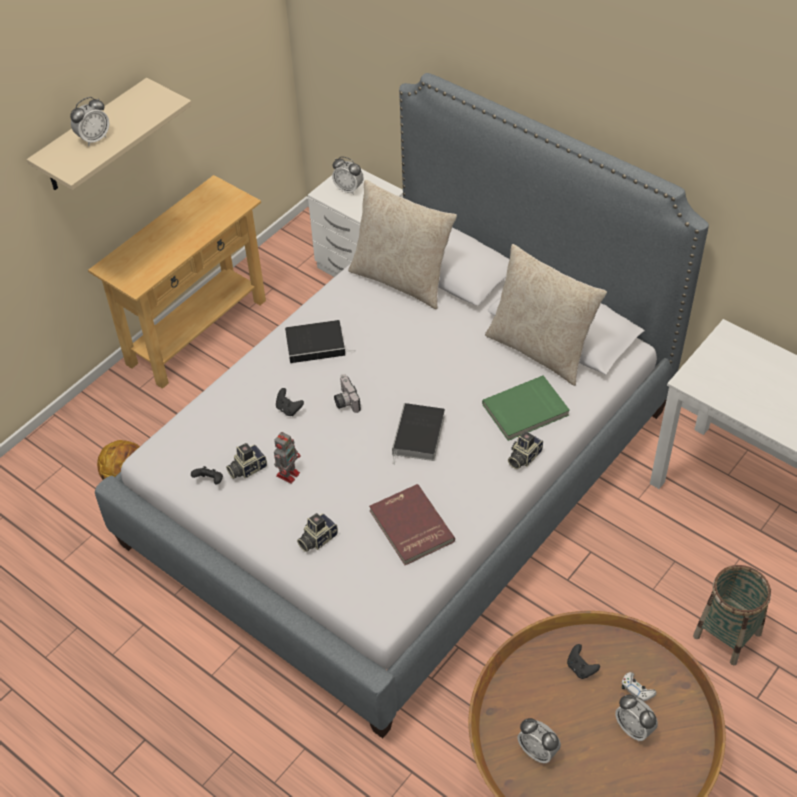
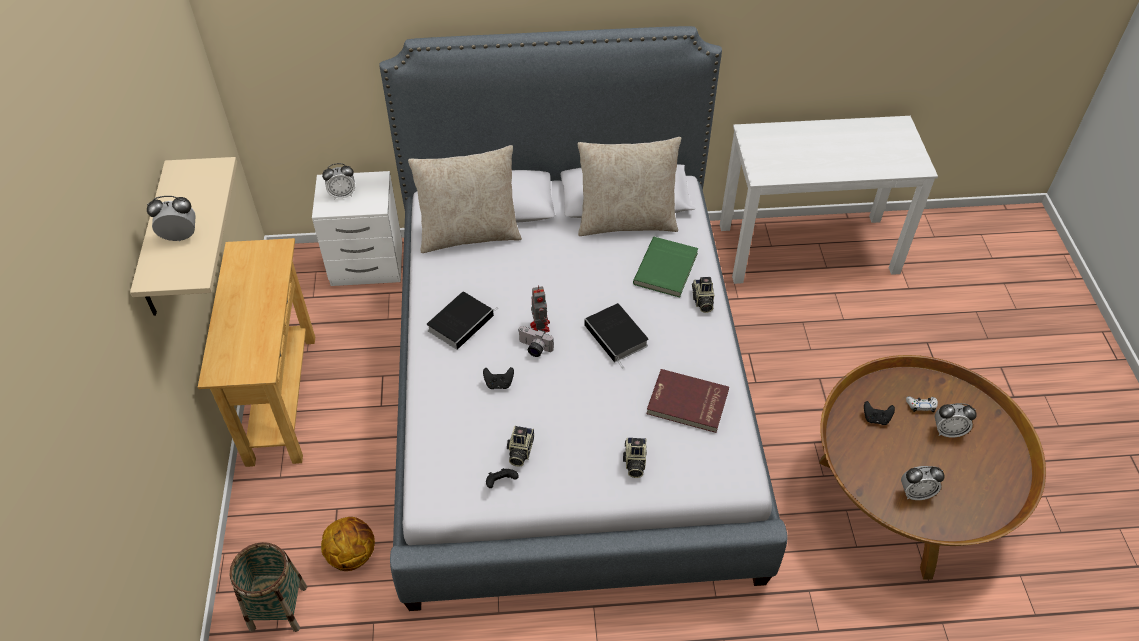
camera: 45 degrees left, 0 degrees up
alarm clock [70,97,109,146] -> alarm clock turned 105 degrees counterclockwise [147,196,196,241]
toy robot [274,432,301,484] -> toy robot moved to [530,285,550,333]
basket [693,565,771,666] -> basket moved to [229,542,307,632]

